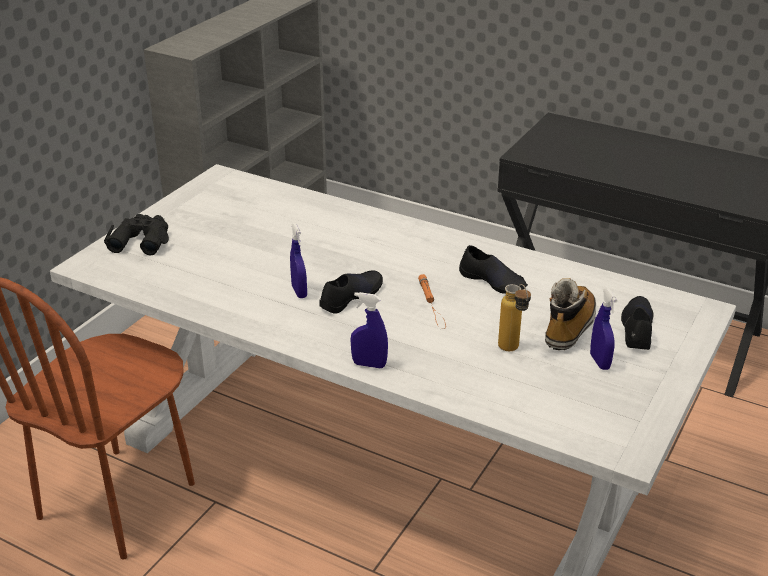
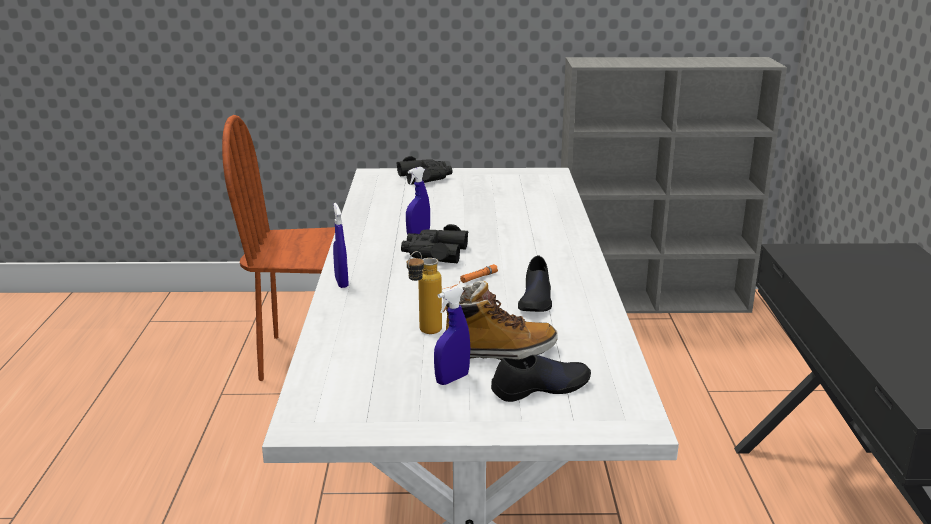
camera: 60 degrees right, 10 degrees down
black shoe [319,270,383,314] -> black binoculars [401,224,469,263]

